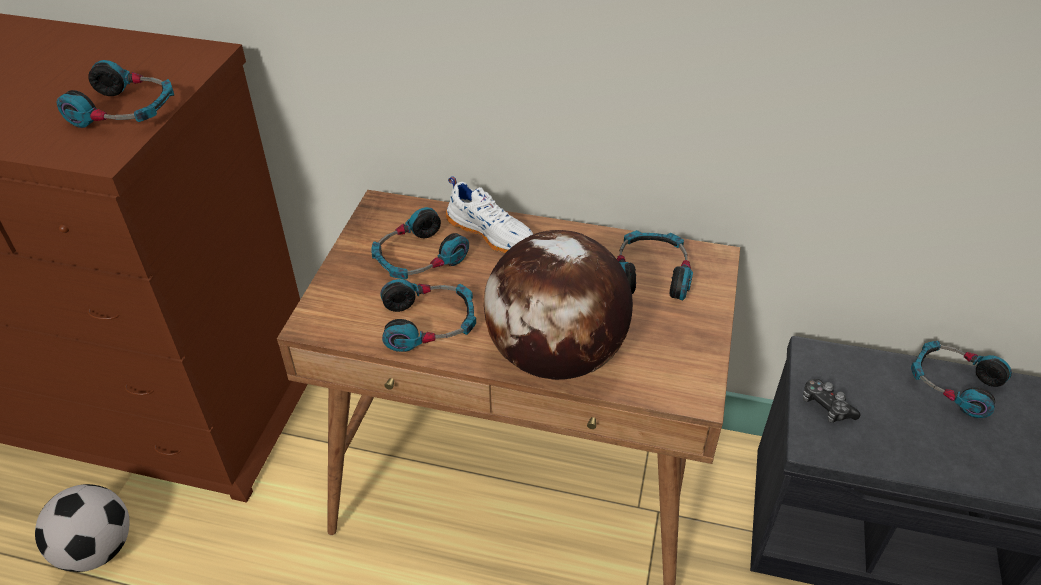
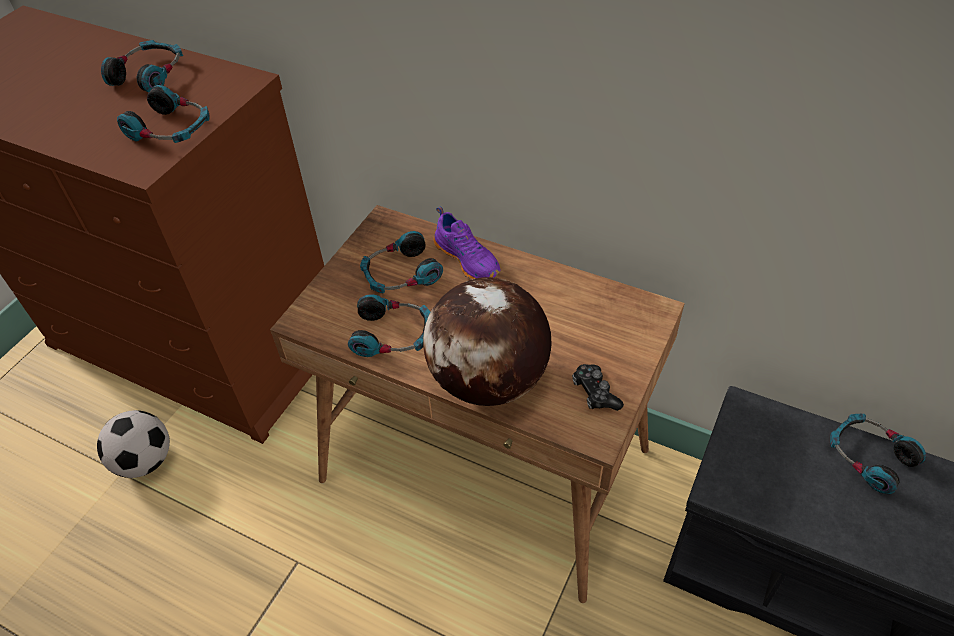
camera: 15 degrees right, 5 degrees up
white shoe [446,176,533,253] -> purple shoe [434,206,500,279]
headphones [617,230,693,300] -> headphones moved to [101,40,183,93]
game controller [803,379,860,423] -> game controller moved to [572,364,624,411]

